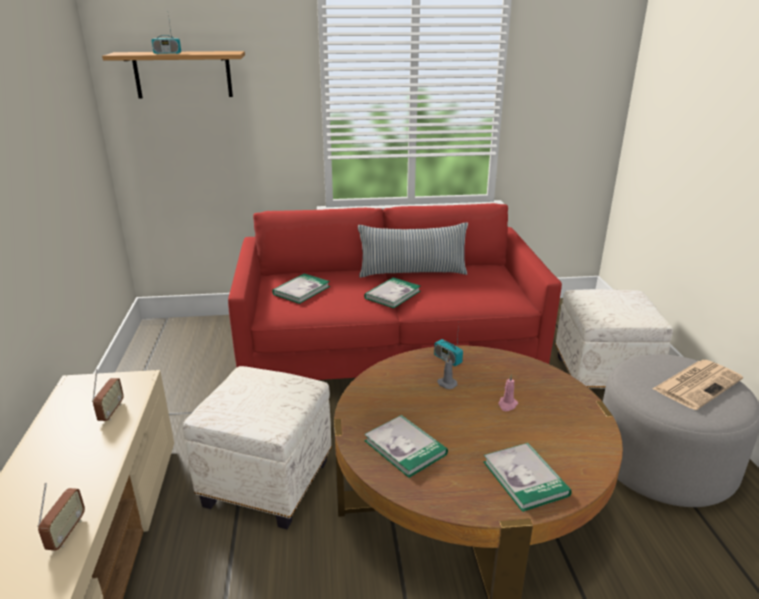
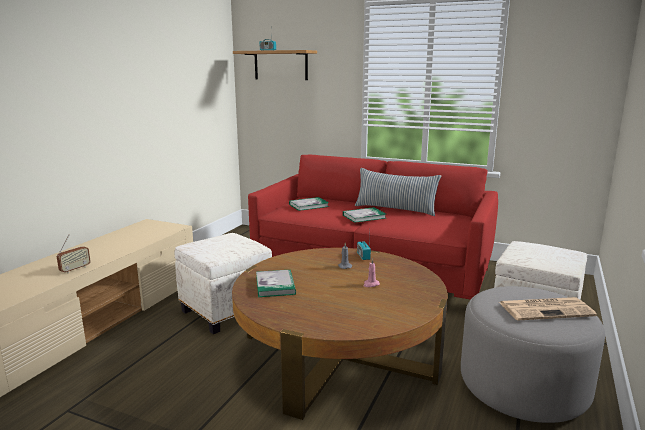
camera: 30 degrees right, 10 degrees down
radio [92,369,124,421] -> none
book [484,443,572,512] -> none

